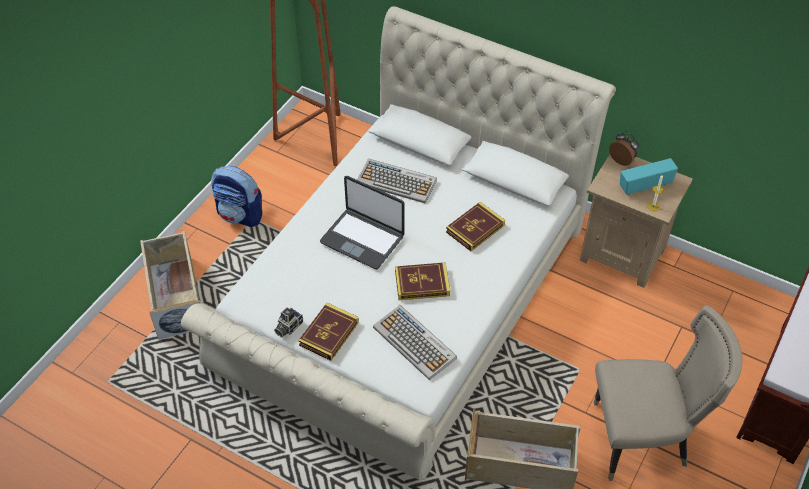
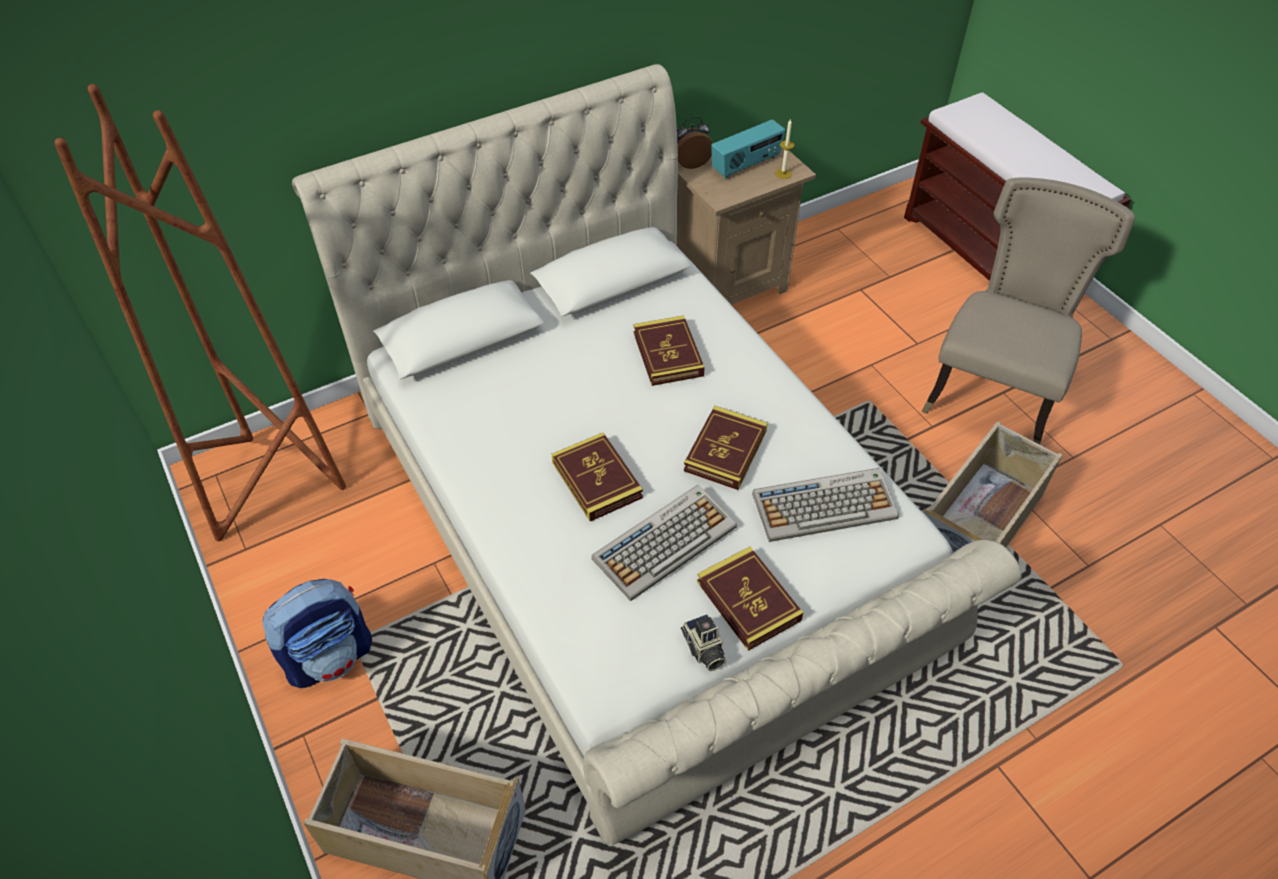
camera: 60 degrees left, 0 degrees up
laptop [320,176,405,269] -> book [551,433,643,521]
keyboard [357,159,437,203] -> keyboard moved to [592,485,737,601]
radio [620,158,678,195] -> radio turned 135 degrees counterclockwise [711,120,785,179]

